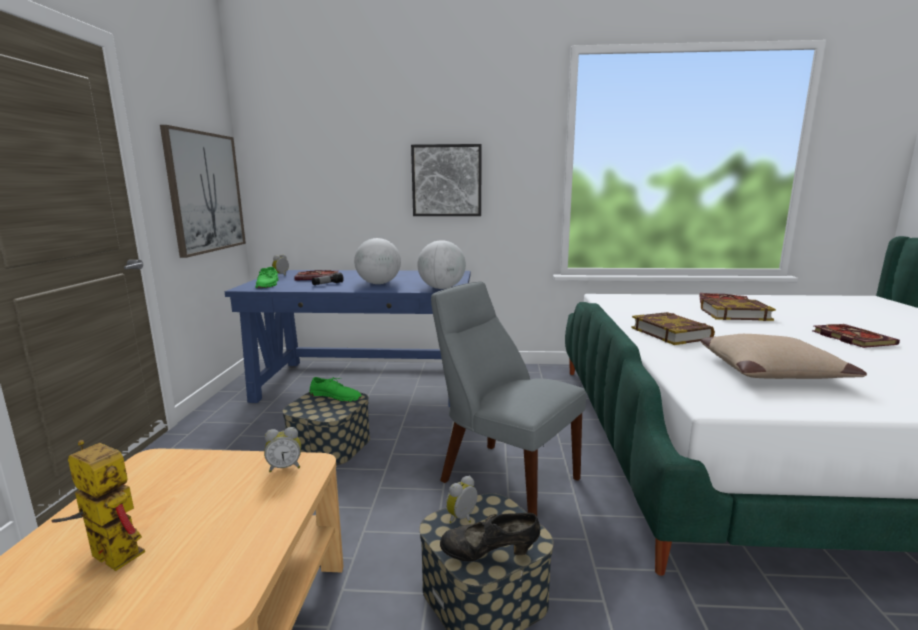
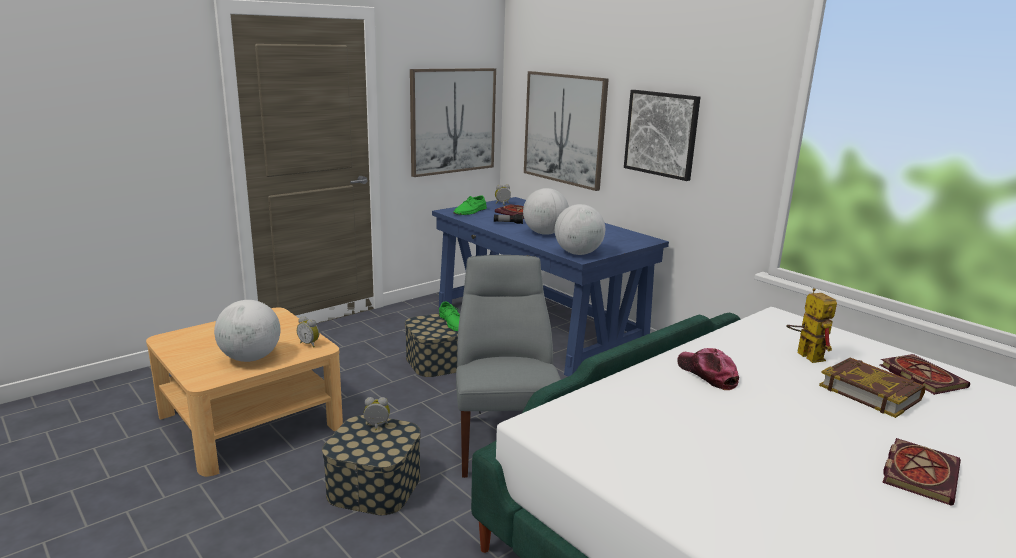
camera: 45 degrees right, 5 degrees up
toy robot [51,440,145,571] -> toy robot moved to [786,288,837,363]
black shoe [440,513,540,561] -> none
book [631,312,715,345] -> cap [677,348,739,390]
beige pillow [701,334,867,379] -> none
none -> globe [214,300,280,362]
none -> picture [524,71,609,191]

